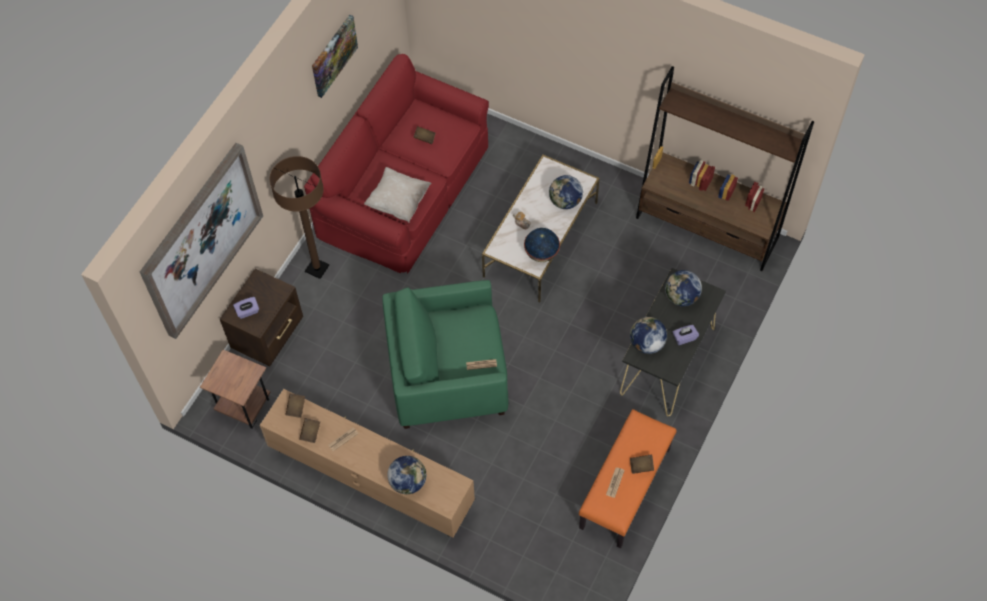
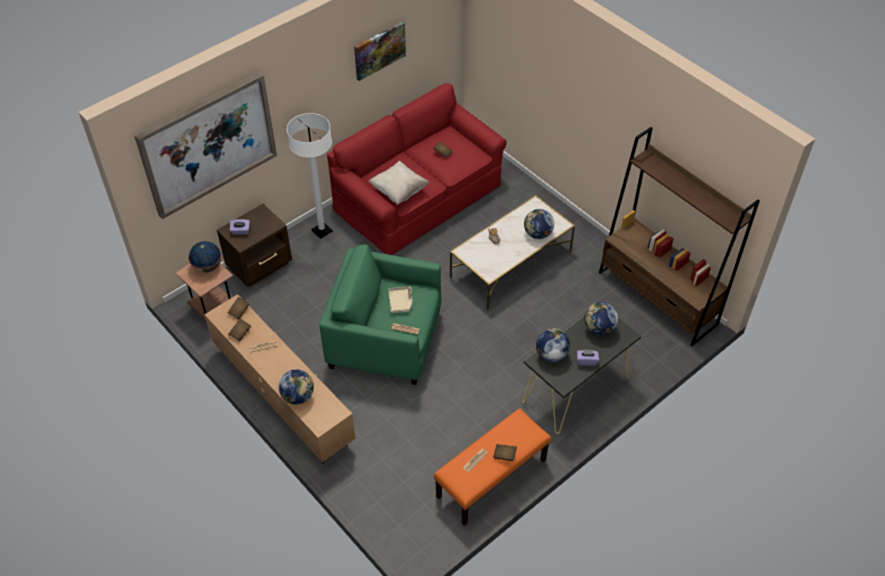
camera: 20 degrees right, 10 degrees down
brown floor lamp [270,156,329,279] -> white floor lamp [287,113,333,239]
globe [524,228,560,262] -> globe moved to [188,241,222,273]
none -> beige tray [388,286,412,313]

